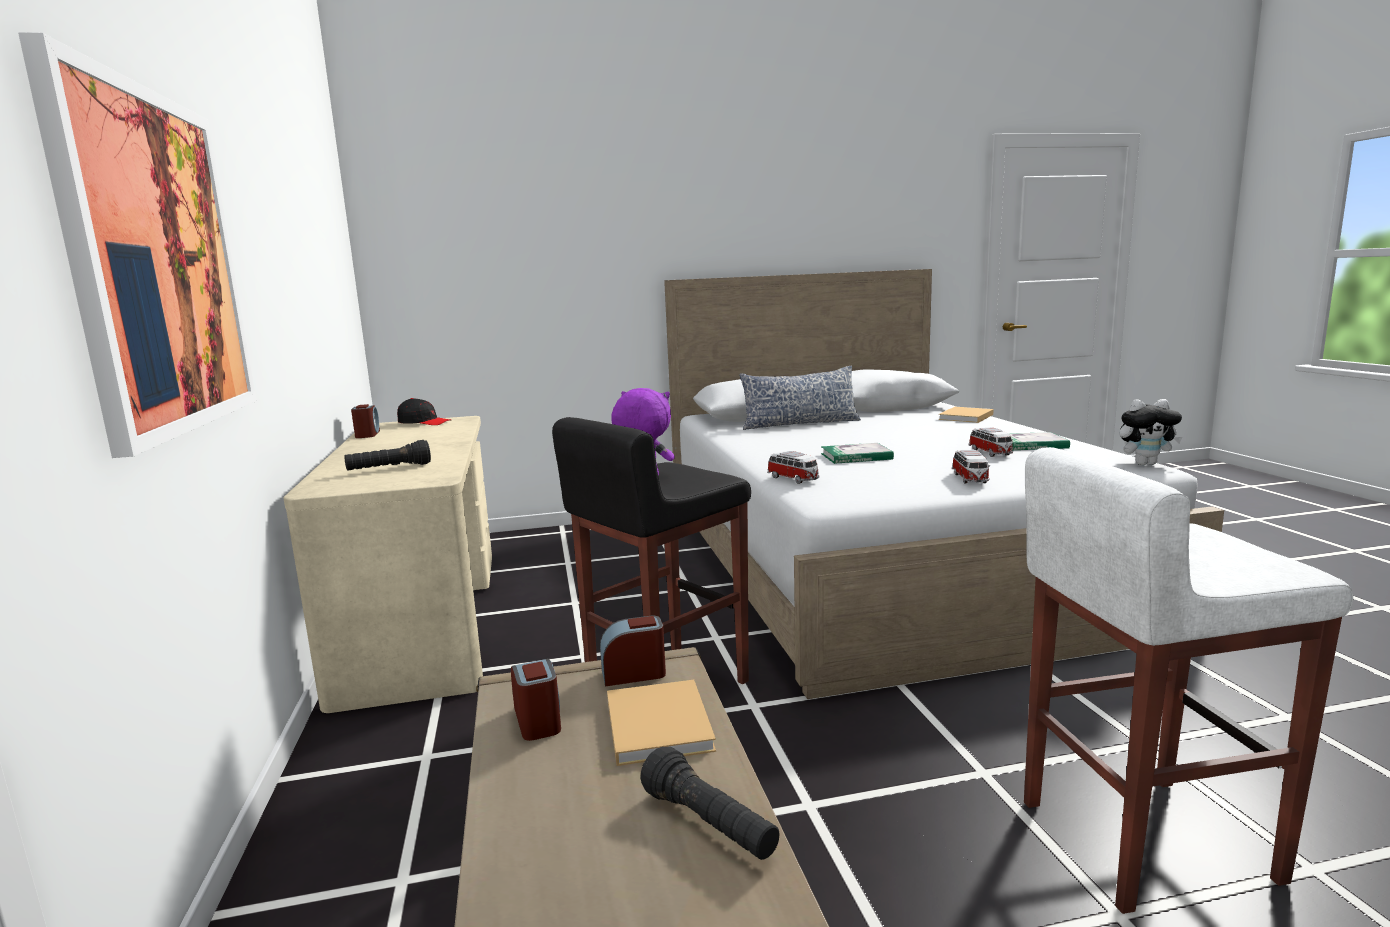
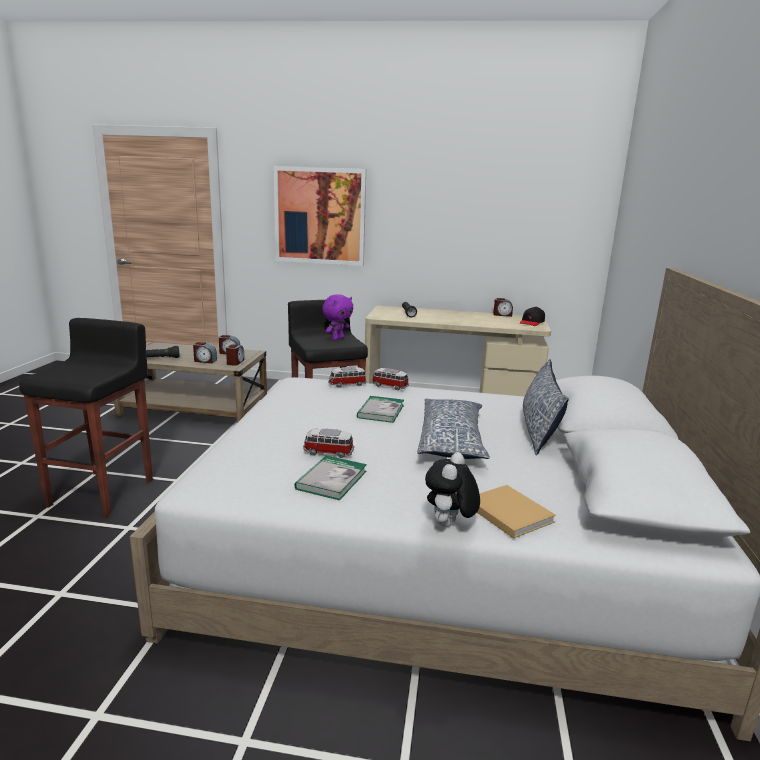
camera: 110 degrees right, 5 degrees up
beige book [607,680,716,766] -> alarm clock [193,342,217,363]
toy car [952,450,990,484] -> toy car moved to [372,368,409,390]
white stool [1024,447,1353,914] -> black stool [19,318,153,517]
plush toy [1119,399,1182,465] -> plush toy moved to [425,452,480,527]
none -> pillow [417,399,490,459]

